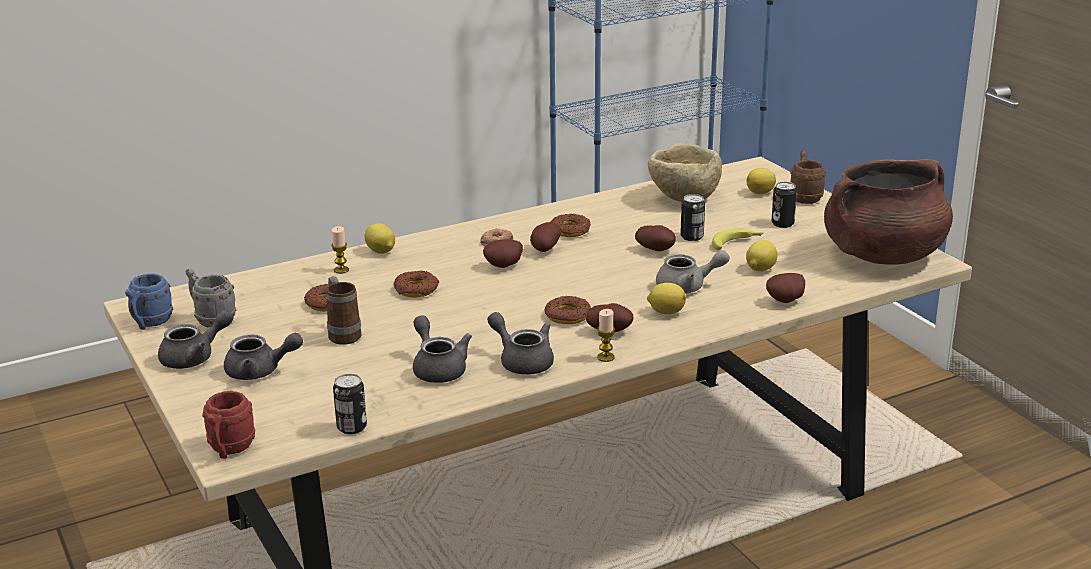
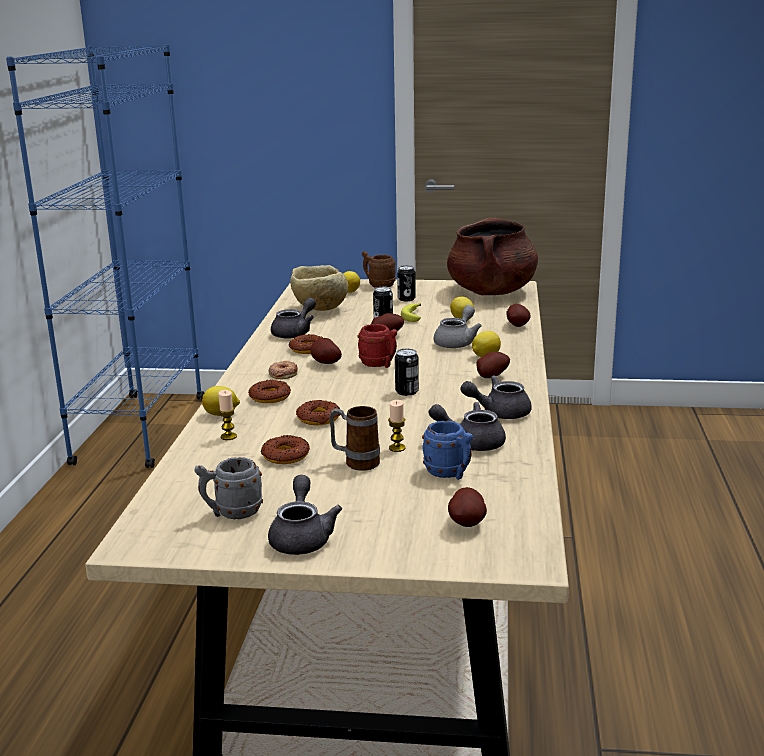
camera: 55 degrees left, 5 degrees down
blue mug [125,274,173,330] -> blue mug moved to [422,421,473,480]
red mug [202,391,255,459] -> red mug moved to [357,324,397,368]
grey teapot [224,333,303,380] -> grey teapot moved to [271,297,316,339]
can [333,374,367,434] -> can moved to [395,349,419,396]
potato [483,240,523,268] -> potato moved to [448,487,487,527]
donut [544,296,591,324] -> donut moved to [248,380,291,403]
candle [597,309,615,362] -> candle moved to [388,400,406,452]

